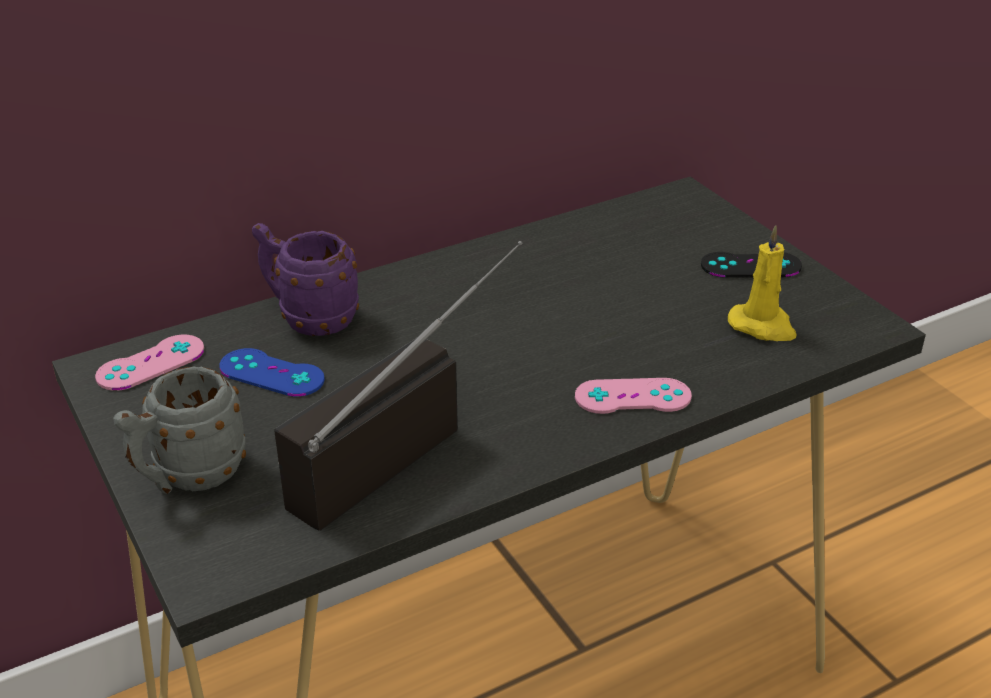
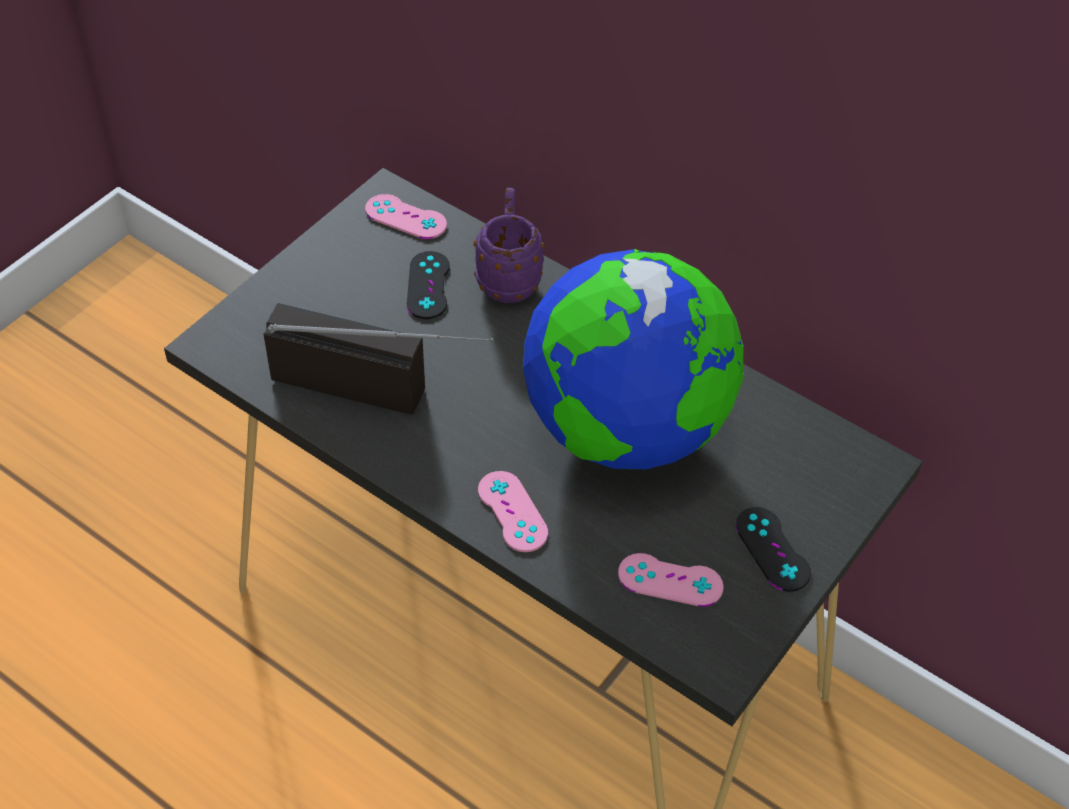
camera: 65 degrees right, 15 degrees up
grey mug [113,366,246,494] -> none
blue game controller [219,348,325,397] -> black game controller [407,251,450,319]
yellow candle [728,225,797,341] -> pink game controller [618,553,724,607]
none -> globe [523,249,743,469]

